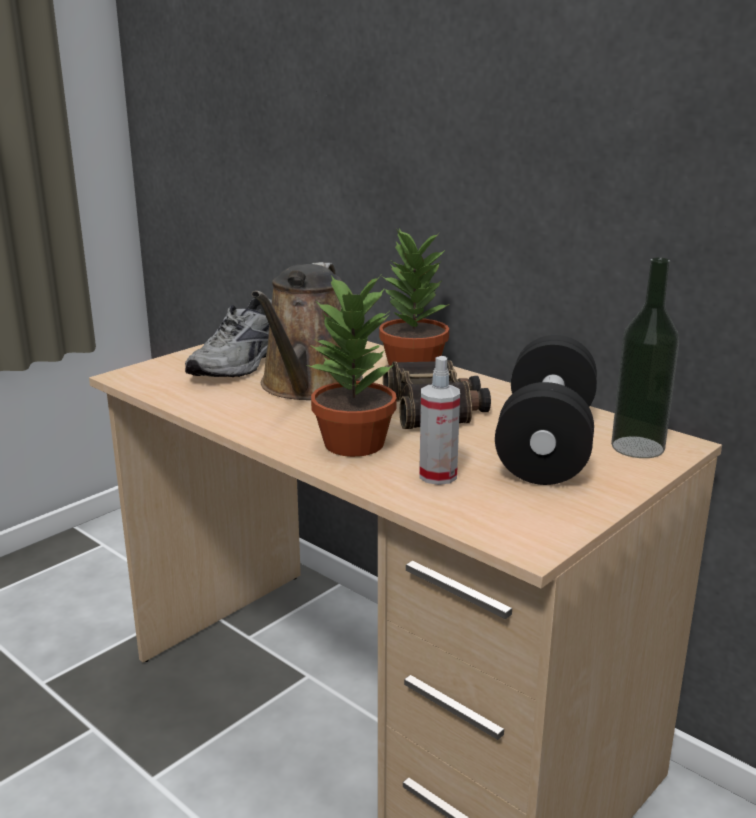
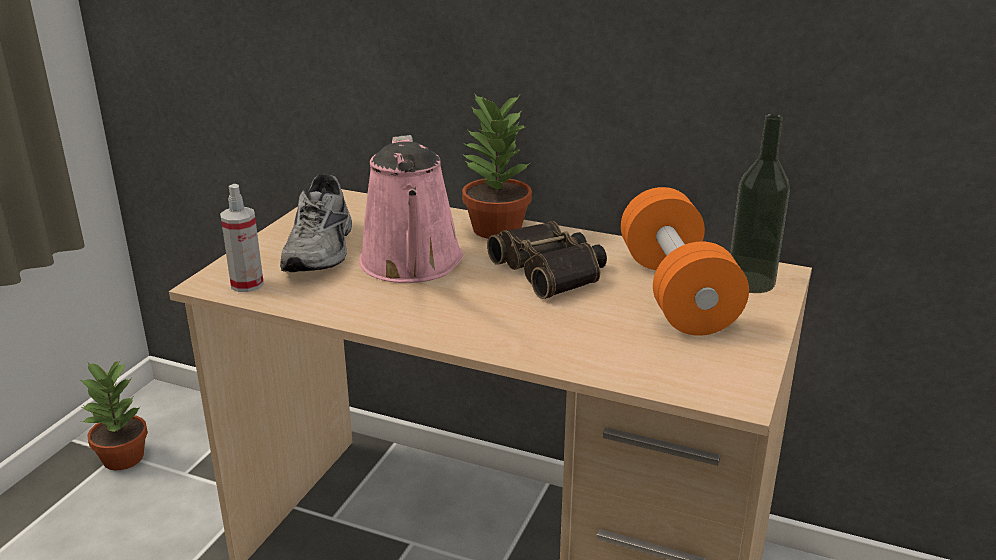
camera: 20 degrees left, 5 degrees up
brown watering can [251,262,363,400] -> pink watering can [359,135,463,283]
potted plant [307,275,397,457] -> potted plant moved to [81,360,148,470]
spray bottle [419,356,460,485] -> spray bottle moved to [220,184,264,292]
black dumbbell [495,335,597,485] -> orange dumbbell [621,187,749,336]

